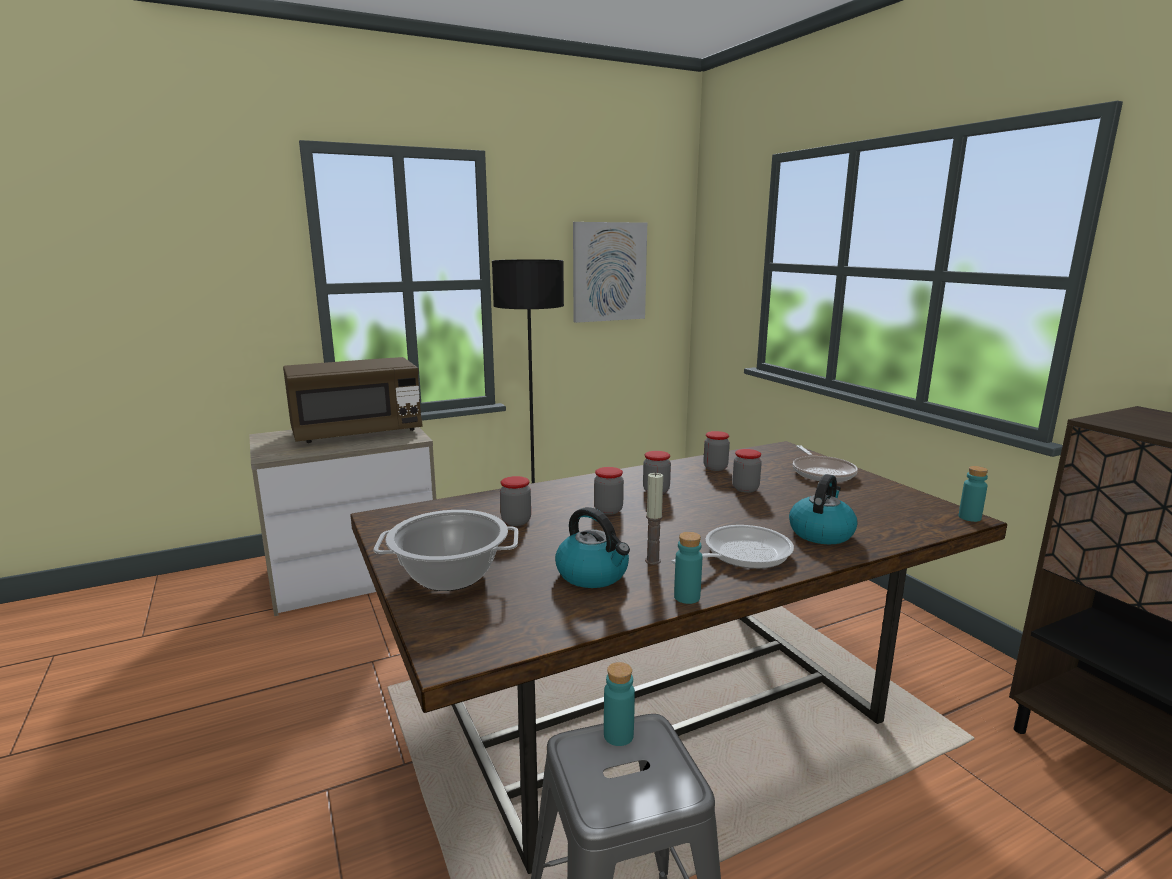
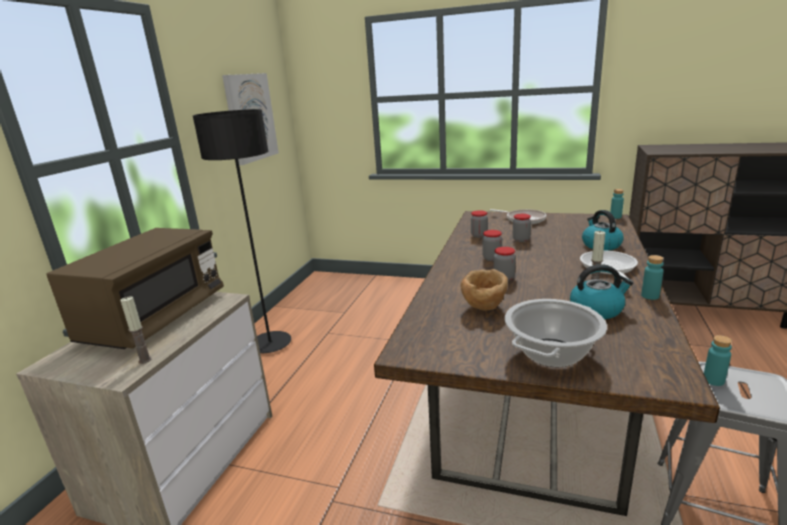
camera: 45 degrees left, 5 degrees up
jar [500,476,531,526] -> brown bowl [461,269,508,311]
none -> candle [120,296,152,364]

